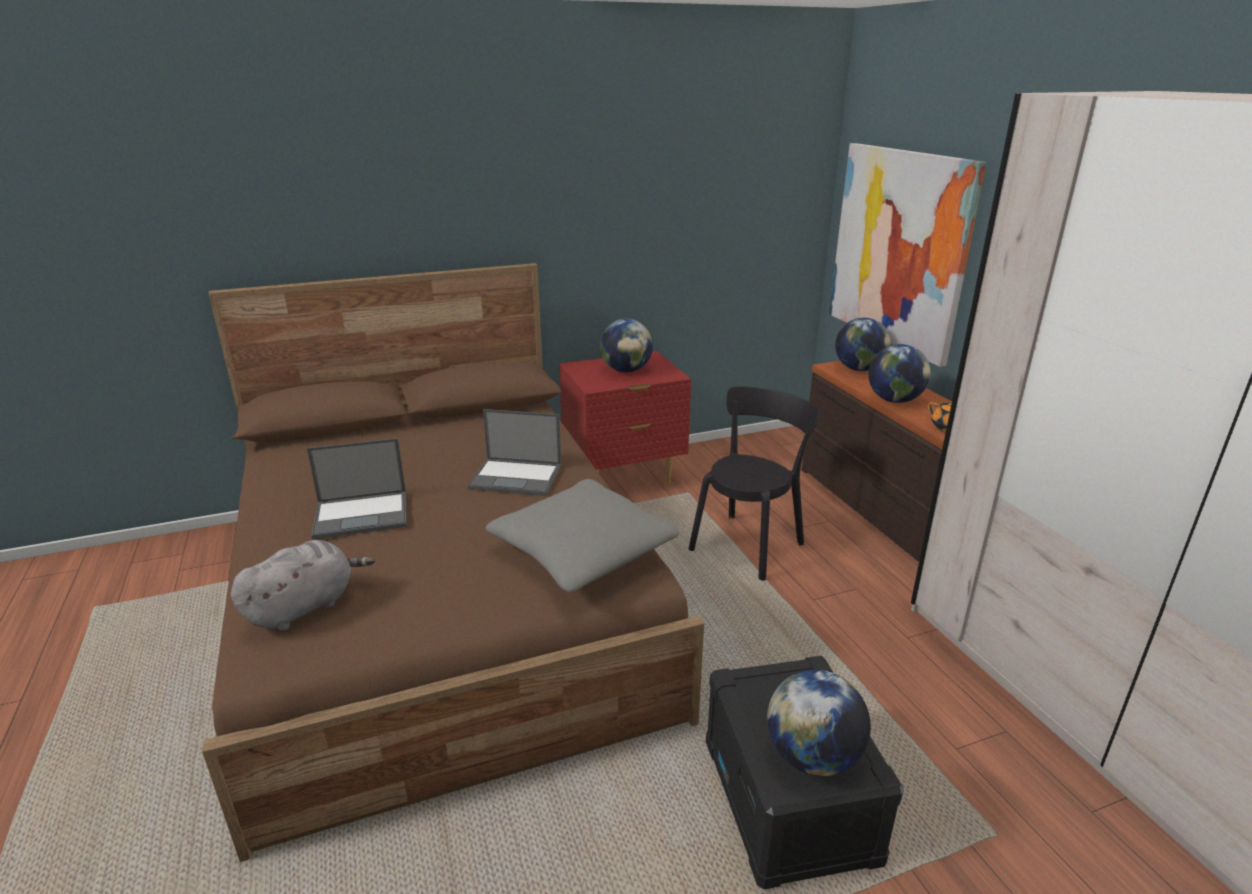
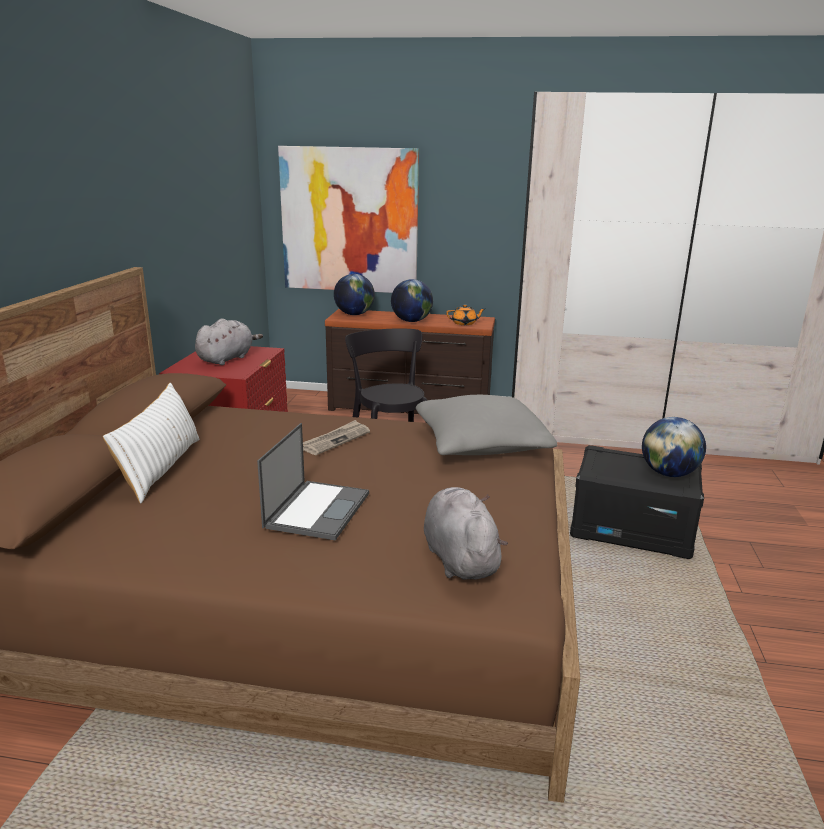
camera: 60 degrees left, 5 degrees down
laptop [467,409,562,496] -> newspaper [303,420,370,455]
globe [600,319,653,372] -> grey plush toy [195,318,263,365]
none -> white pillow [103,383,200,504]

